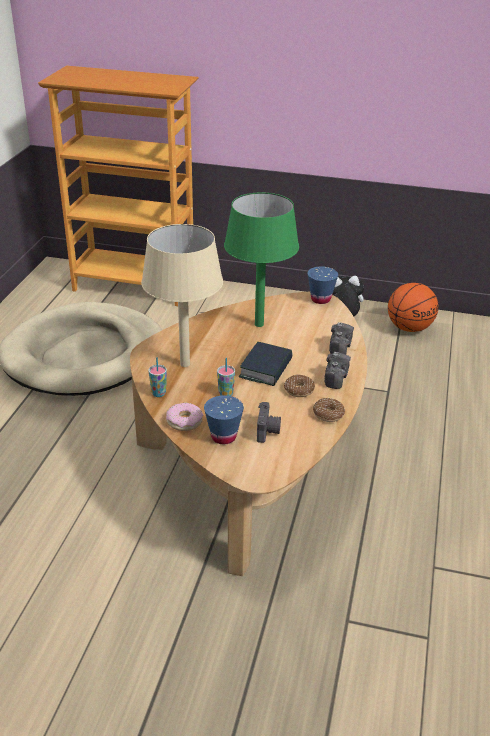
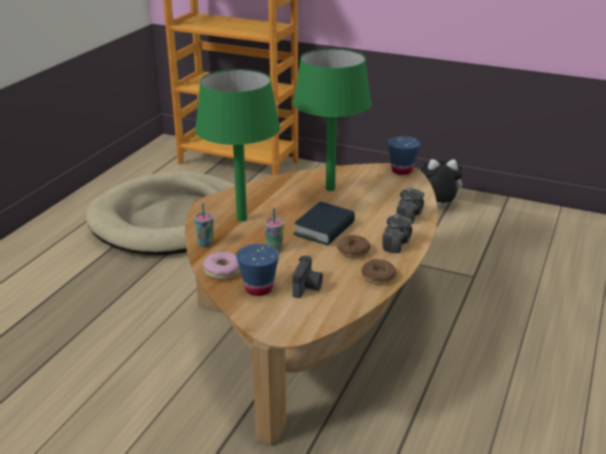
camera: 10 degrees right, 5 degrees down
beige table lamp [141,224,223,367] -> green table lamp [195,69,280,222]
basketball [388,283,439,332] -> none

